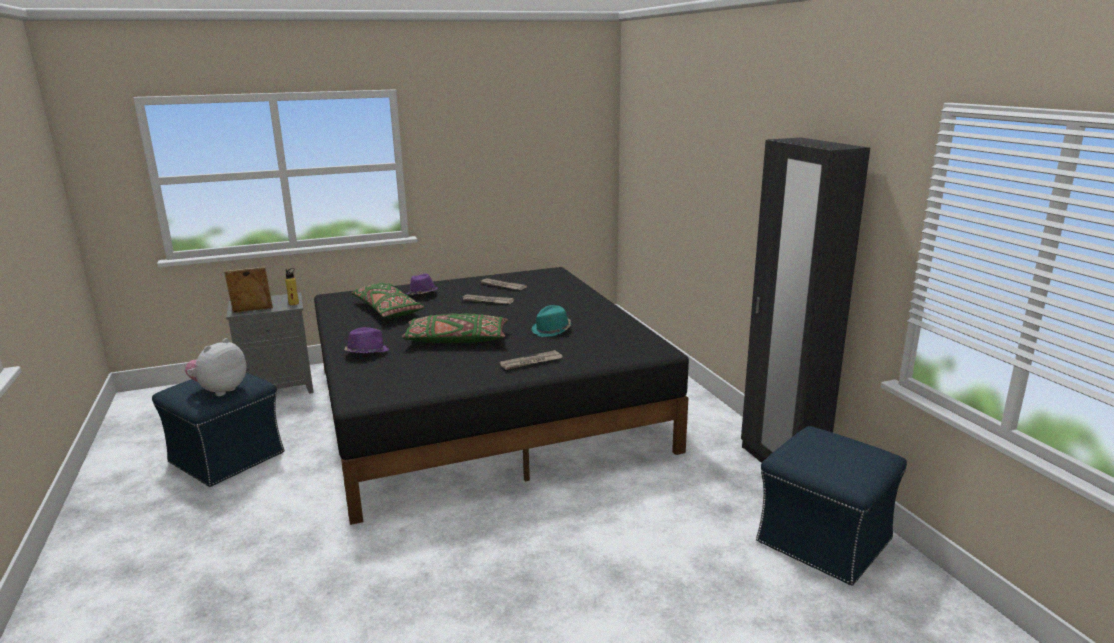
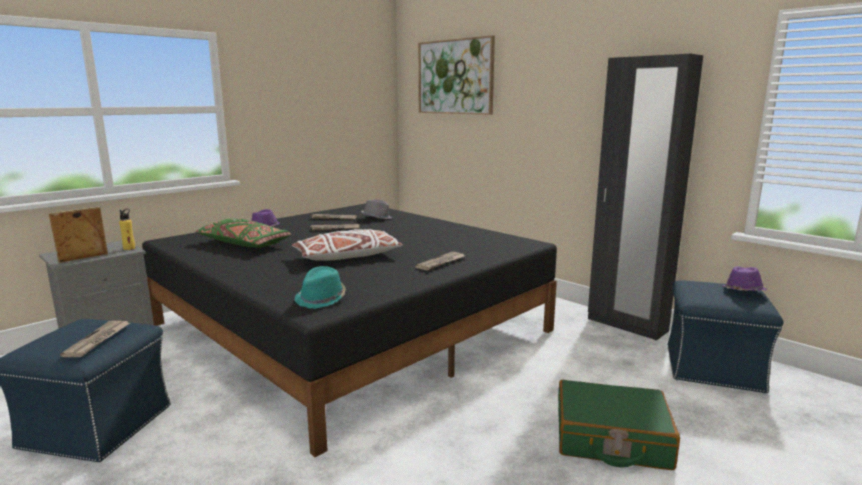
camera: 25 degrees left, 5 degrees down
plush toy [185,338,247,396] -> newspaper [60,321,130,357]
purple hat [344,327,389,353] -> purple hat moved to [722,267,767,291]
green pillow [402,313,508,343] -> white pillow [292,229,403,261]
turquoise hat [532,305,571,337] -> turquoise hat moved to [294,266,346,309]
none -> grey hat [361,200,392,219]
none -> picture [418,35,495,115]
none -> green suitcase [558,380,680,470]

